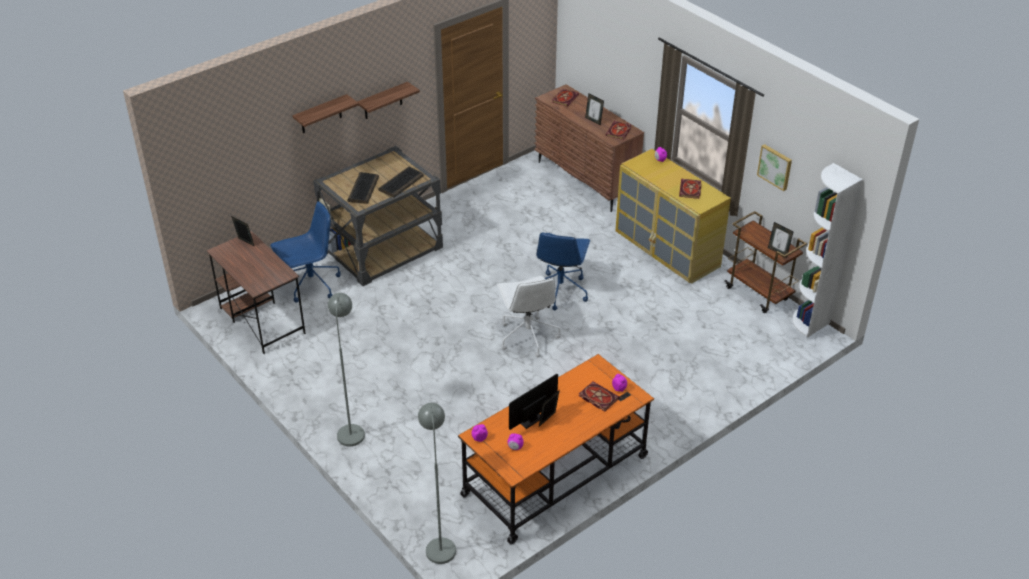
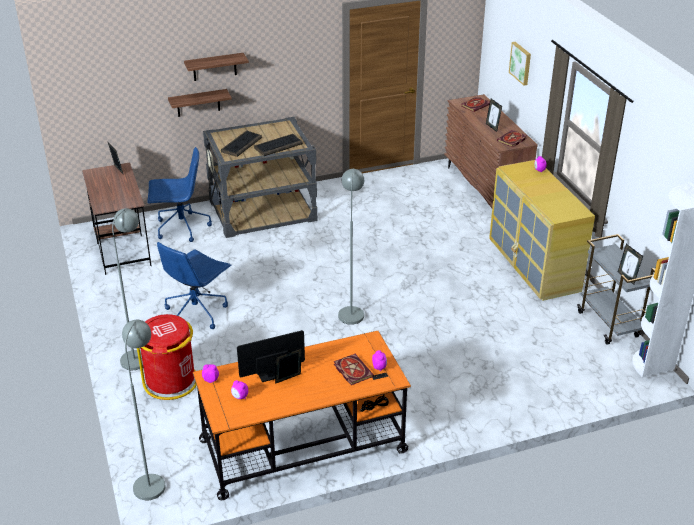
camera: 20 degrees right, 5 degrees down
shelf [357,82,420,119] -> shelf moved to [168,89,232,117]
white office chair [497,276,561,357] -> grey floor lamp [338,169,364,325]
blue office chair [537,232,590,311] -> blue office chair moved to [157,242,231,329]
book [679,179,701,199] -> none
brown cart [725,211,807,313] -> grey cart [577,234,655,345]
picture [757,144,792,191] -> picture moved to [509,42,531,85]
none -> red trash can [137,314,197,400]

